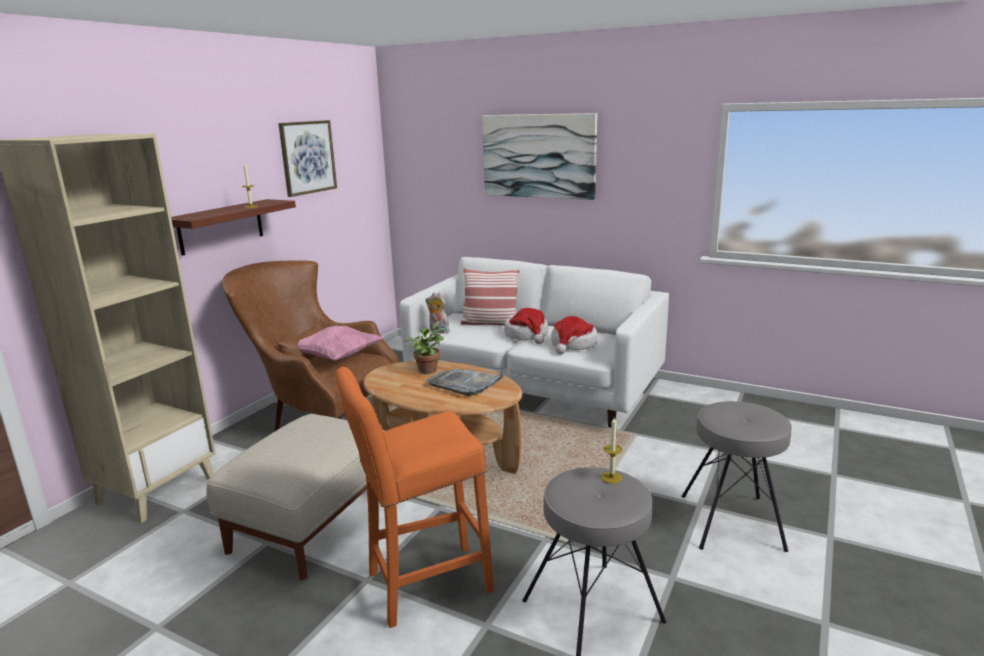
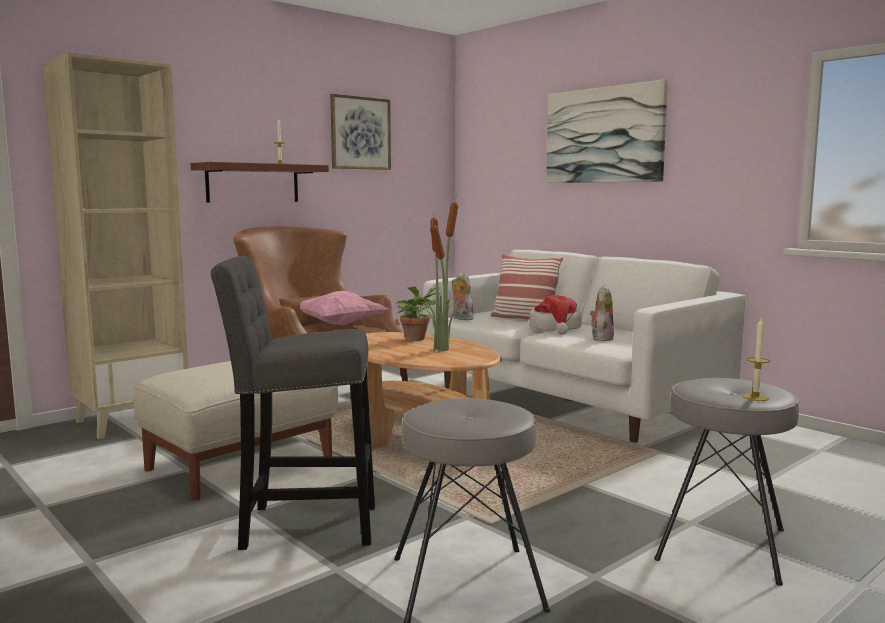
camera: 20 degrees right, 10 degrees down
orange stool [335,367,494,628] -> grey stool [211,256,375,550]
grey tray [427,368,505,396] -> potted plant [420,193,471,351]
hat [551,316,598,354] -> plush toy [590,286,614,341]
candle [601,417,623,484] -> candle moved to [742,318,770,401]

